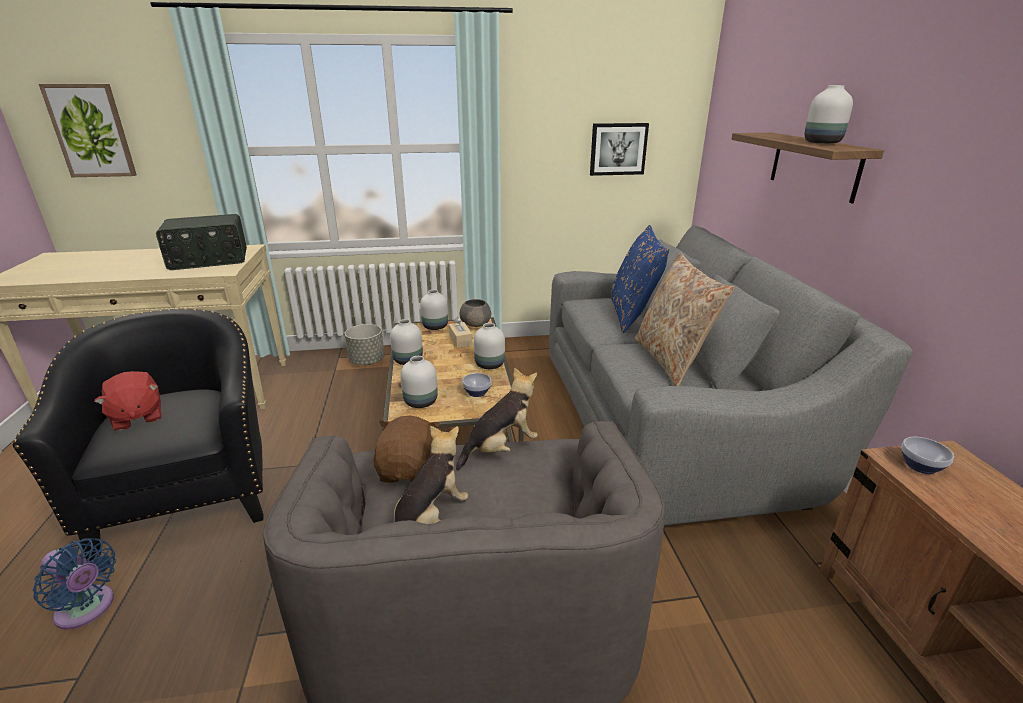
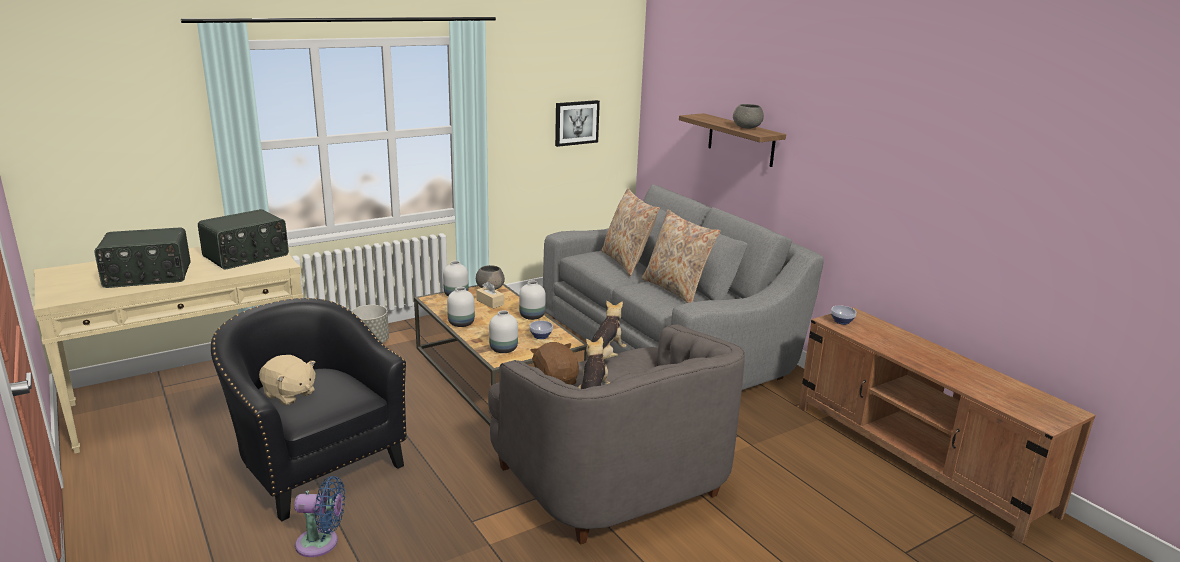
camera: 25 degrees left, 5 degrees down
picture [39,84,137,177] -> none
red plush toy [94,371,161,431] -> beige plush toy [259,355,315,405]
blue pillow [611,225,669,333] -> beige pillow [601,188,660,276]
white vase [805,85,853,144] -> grey bowl [733,104,764,129]
none -> radio [94,227,190,288]

